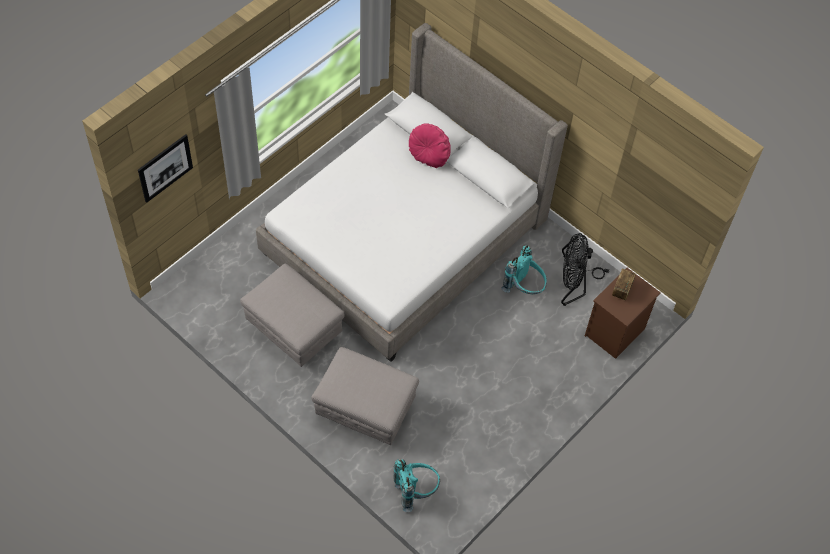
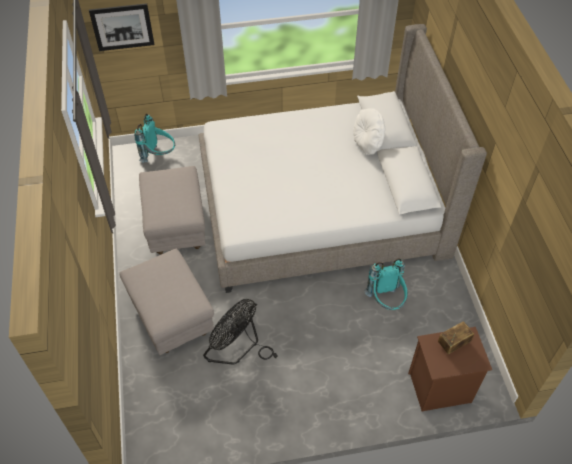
camera: 40 degrees right, 5 degrees down
turquoise backpack [393,459,440,512] -> turquoise backpack moved to [134,113,175,163]
pink pillow [409,123,451,168] -> white pillow [353,108,386,155]
black fan [561,233,609,306] -> black fan moved to [203,299,278,364]

